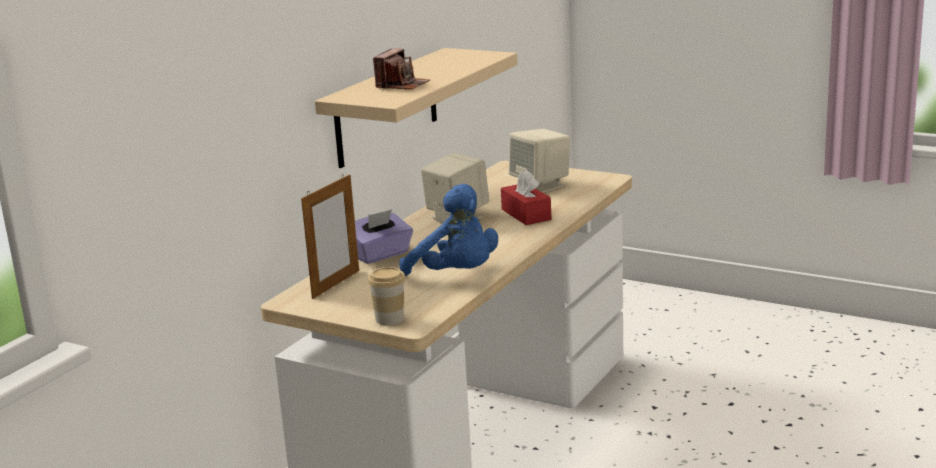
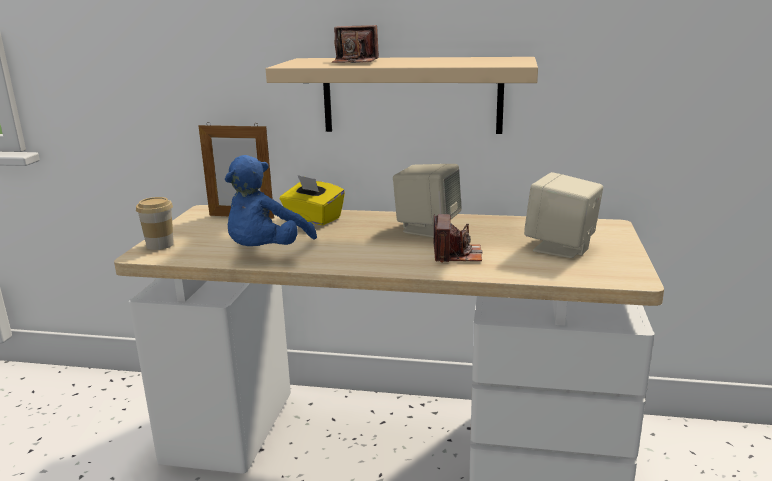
camera: 70 degrees right, 0 degrees up
purple tissue box [355,209,413,264] -> yellow tissue box [280,175,345,225]
red tissue box [501,170,551,225] -> camera [434,214,483,263]

